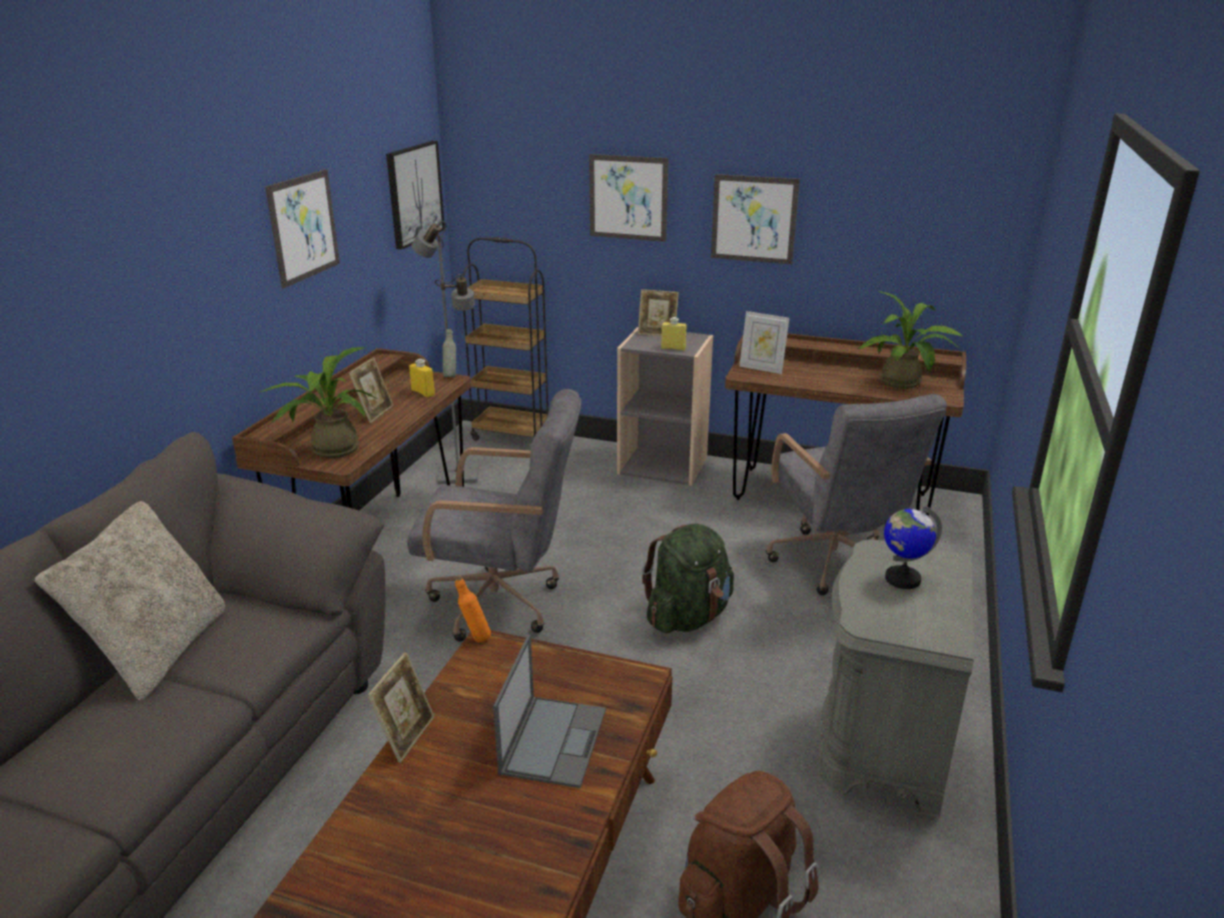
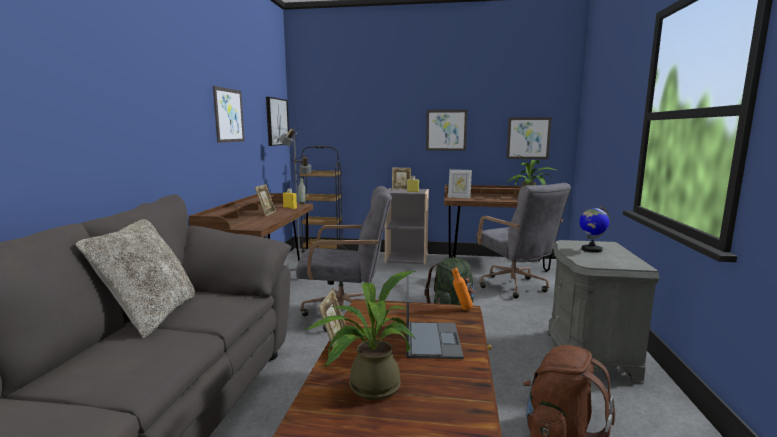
camera: 10 degrees left, 15 degrees down
potted plant [260,347,378,458] -> potted plant moved to [304,271,416,400]
orange bottle [455,578,491,642] -> orange bottle moved to [452,267,473,310]
picture [589,154,668,242] -> picture moved to [506,117,552,159]

